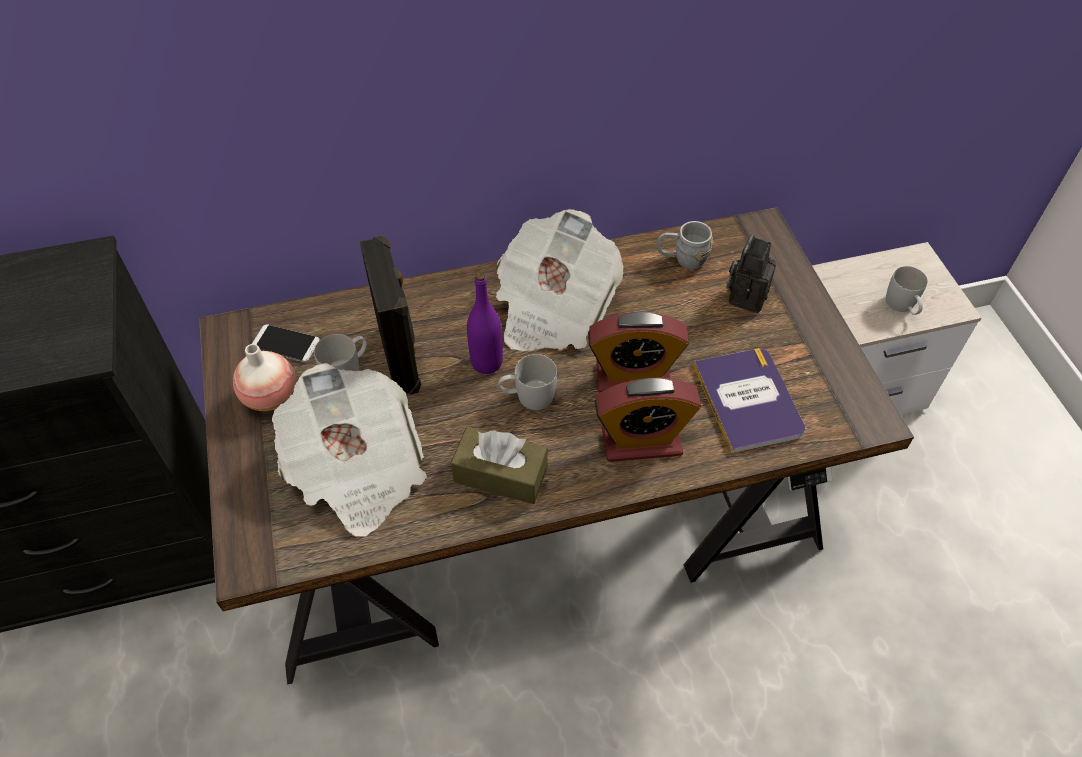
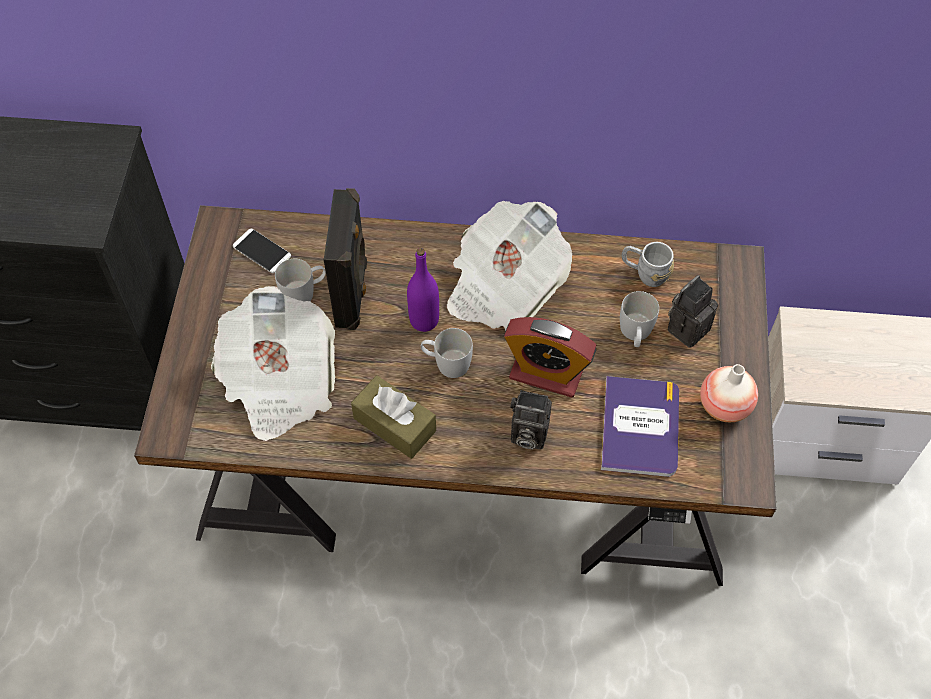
camera: 20 degrees right, 5 degrees up
vase [233,344,296,411] -> vase moved to [700,364,758,422]
alarm clock [594,378,701,462] -> camera [510,390,552,450]
white mug [886,266,928,315] -> white mug moved to [620,291,659,347]

